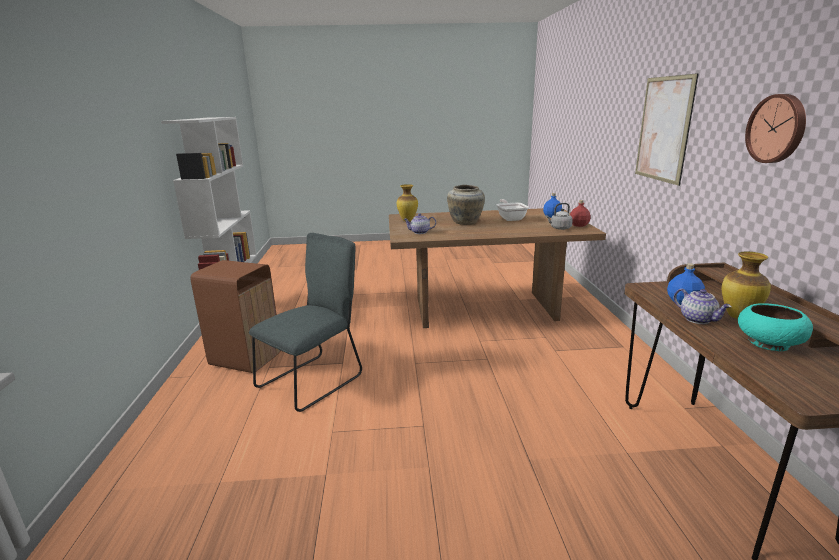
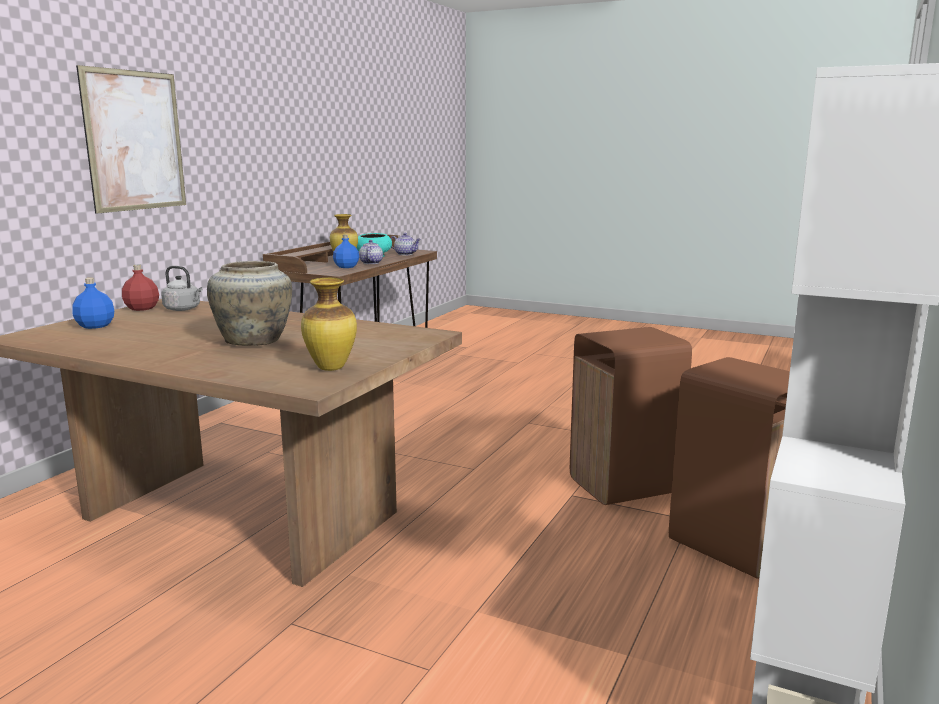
camera: 150 degrees left, 5 degrees down
grey chair [249,233,362,412] -> brown trash can [570,327,692,505]
teapot [404,213,436,234] -> teapot moved to [391,233,421,255]
frying pan [496,199,529,221] -> none
wall clock [745,94,806,163] -> none

